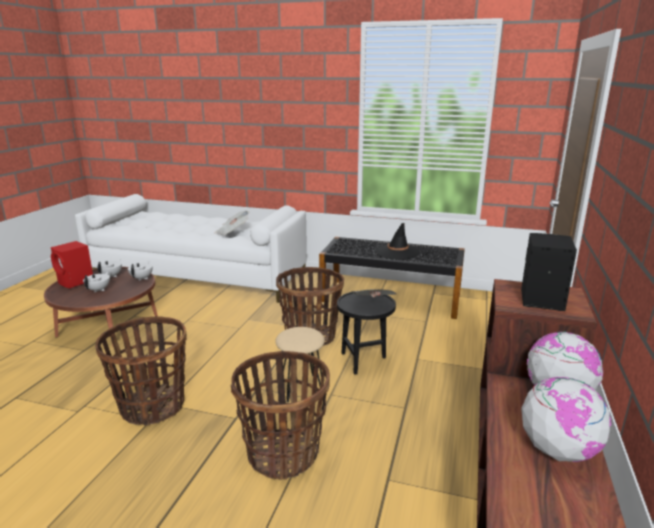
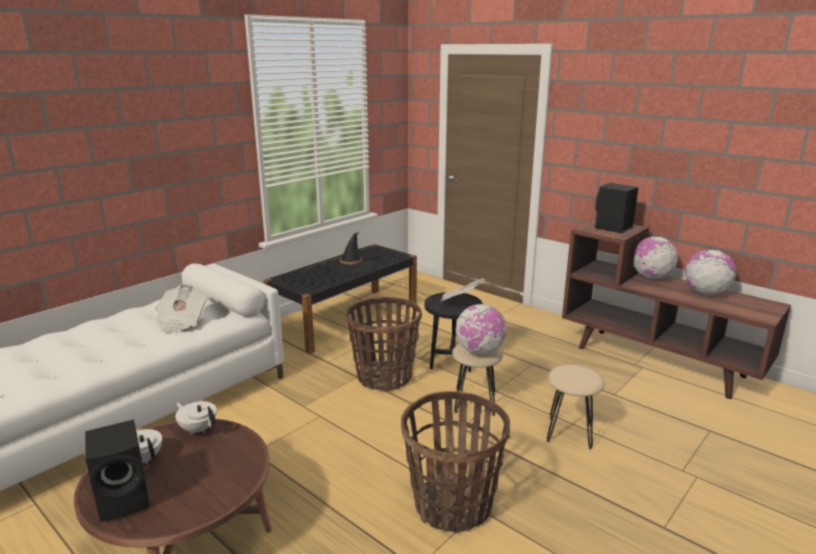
camera: 65 degrees left, 0 degrees up
red speaker [51,241,93,288] -> black speaker [85,419,150,522]
white teapot [83,271,110,292] -> none
basket [231,351,330,480] -> beige stool [546,365,605,449]
none -> globe [455,304,506,355]

